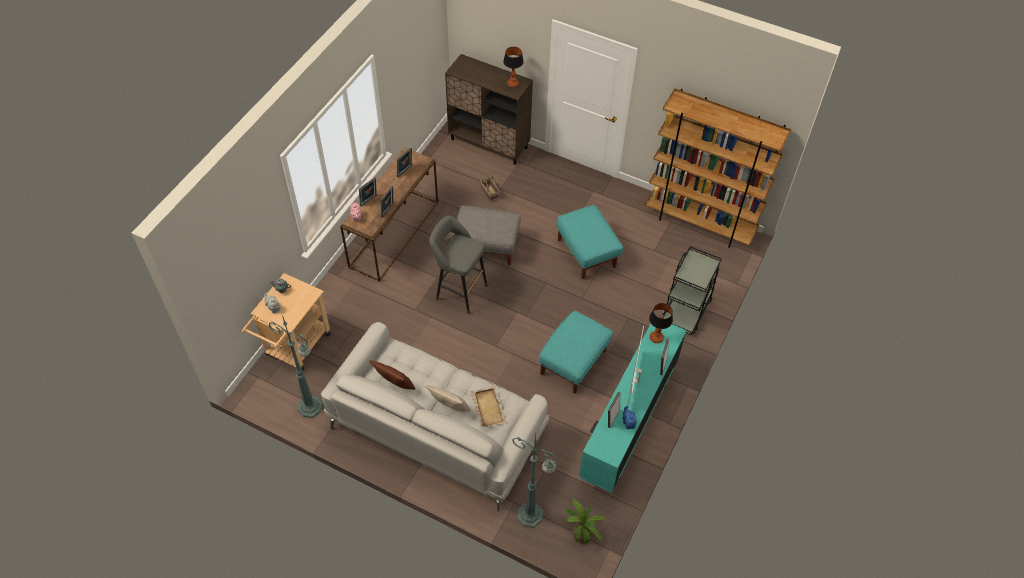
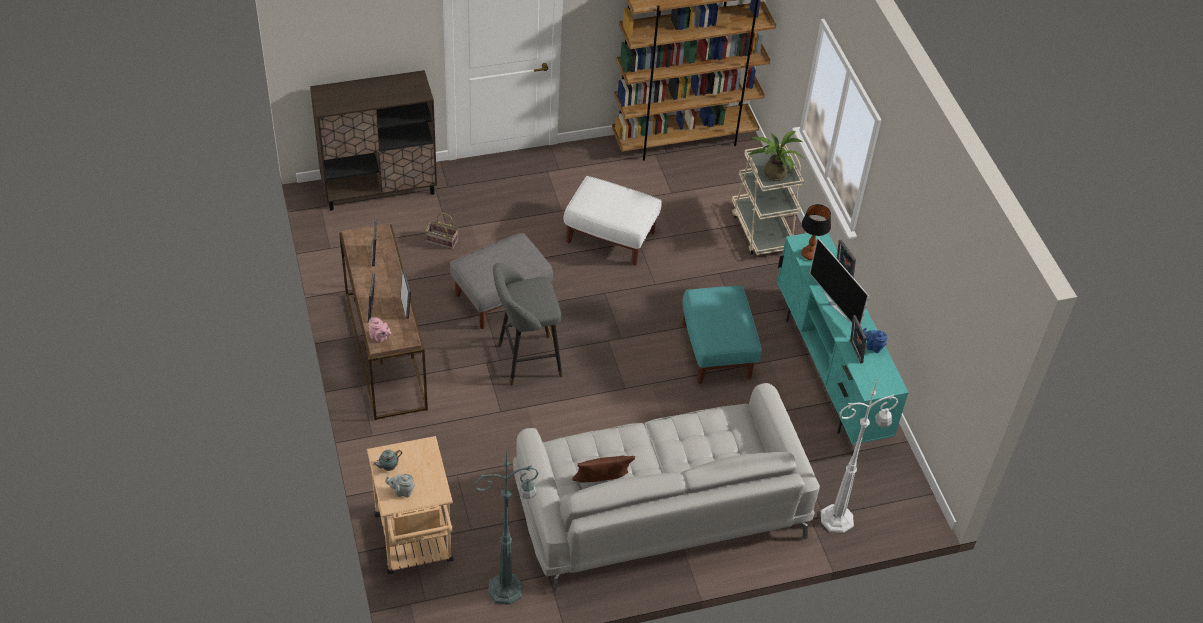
camera: 45 degrees left, 5 degrees down
beige pillow [425,385,471,412] -> none
beige tray [470,386,507,428] -> none
table lamp [503,47,524,88] -> none
green floor lamp [512,435,558,528] -> white floor lamp [821,380,898,533]
turquoise ottoman [557,205,623,279] -> white ottoman [564,176,662,266]
potted plant [564,497,606,544] -> potted plant moved to [749,131,805,181]
black cart [662,246,722,335] -> beige cart [732,144,804,255]

